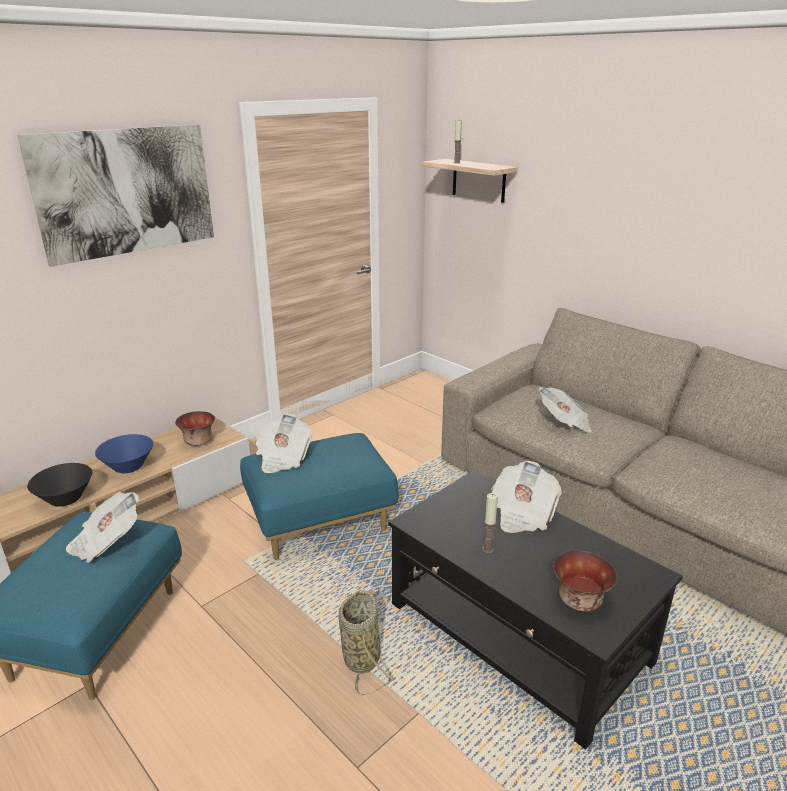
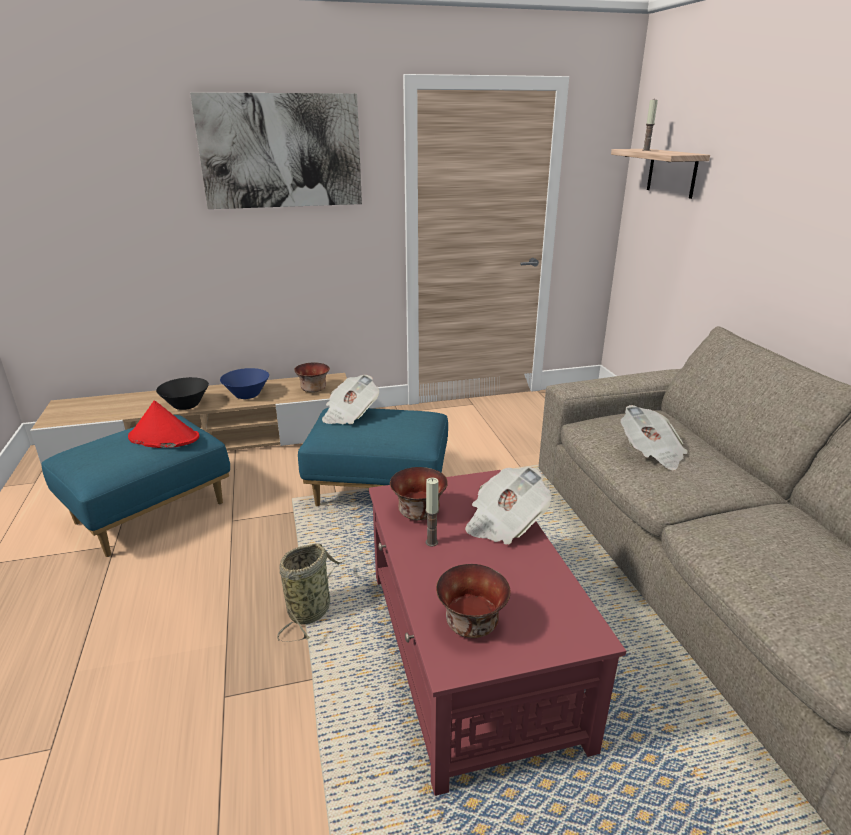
camera: 30 degrees right, 0 degrees up
newspaper [66,492,139,563] -> red hat [128,401,200,448]
black coffee table [388,470,683,750] -> red coffee table [369,470,626,796]
none -> bowl [390,467,448,521]

